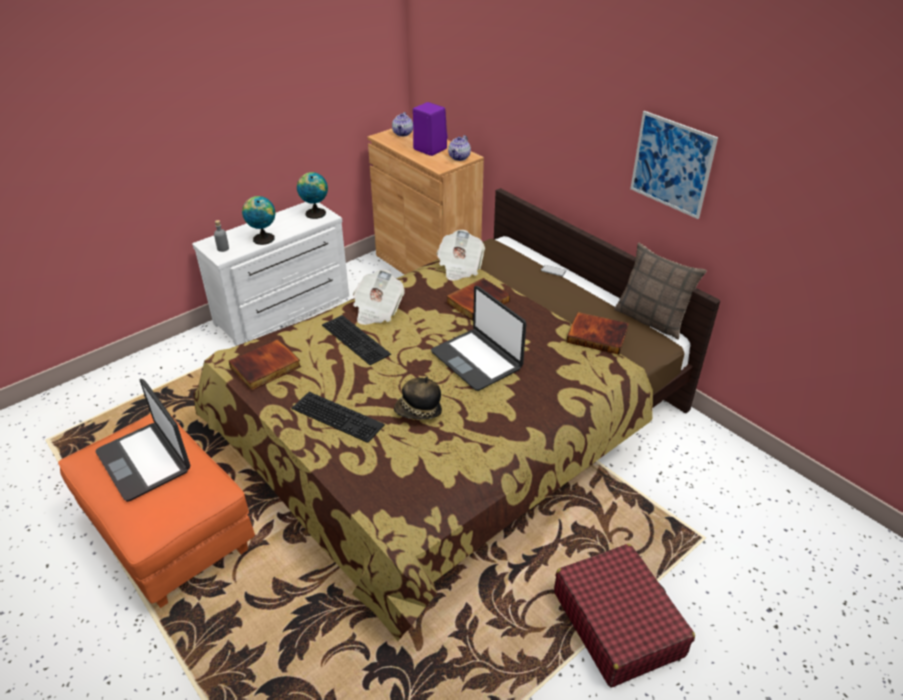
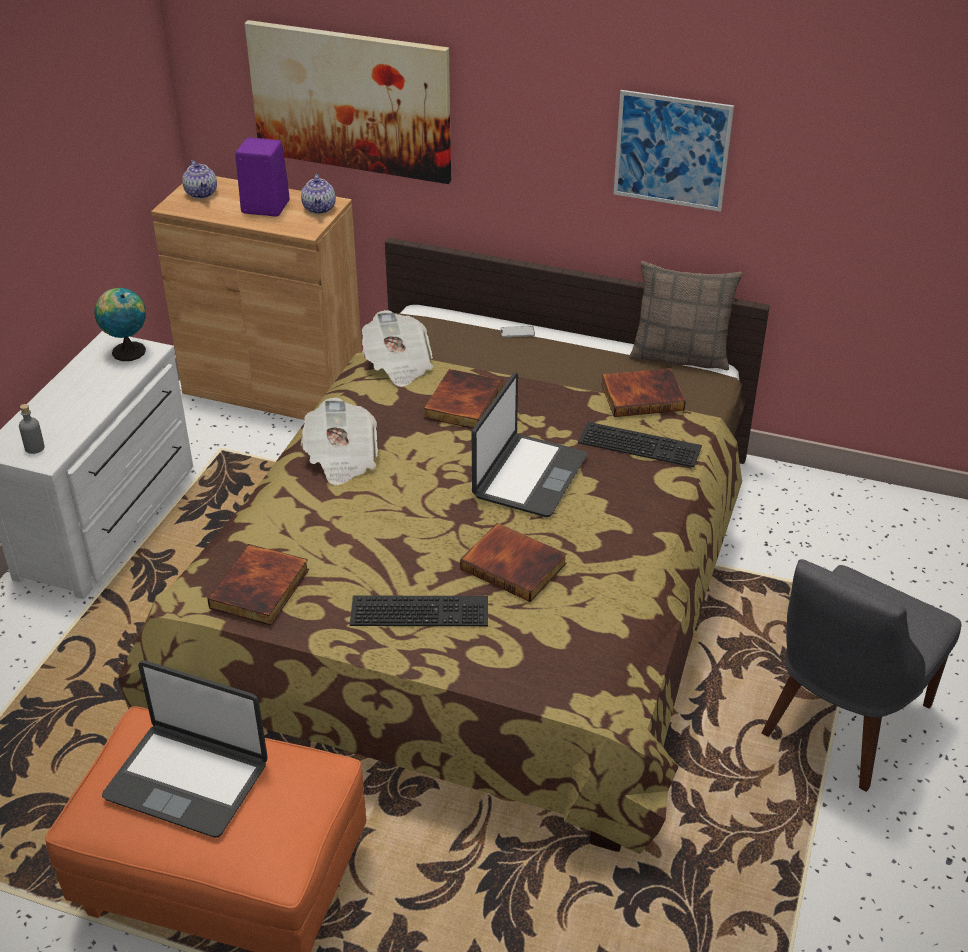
camera: 30 degrees left, 0 degrees up
globe [242,196,276,245] -> none
keyboard [322,315,391,365] -> keyboard moved to [578,422,702,467]
hat [394,377,442,420] -> book [460,523,567,602]
laptop [431,286,526,391] -> laptop turned 90 degrees counterclockwise [472,373,587,517]
red suitcase [554,544,695,687] -> grey chair [762,559,962,792]
none -> picture [244,20,451,184]

